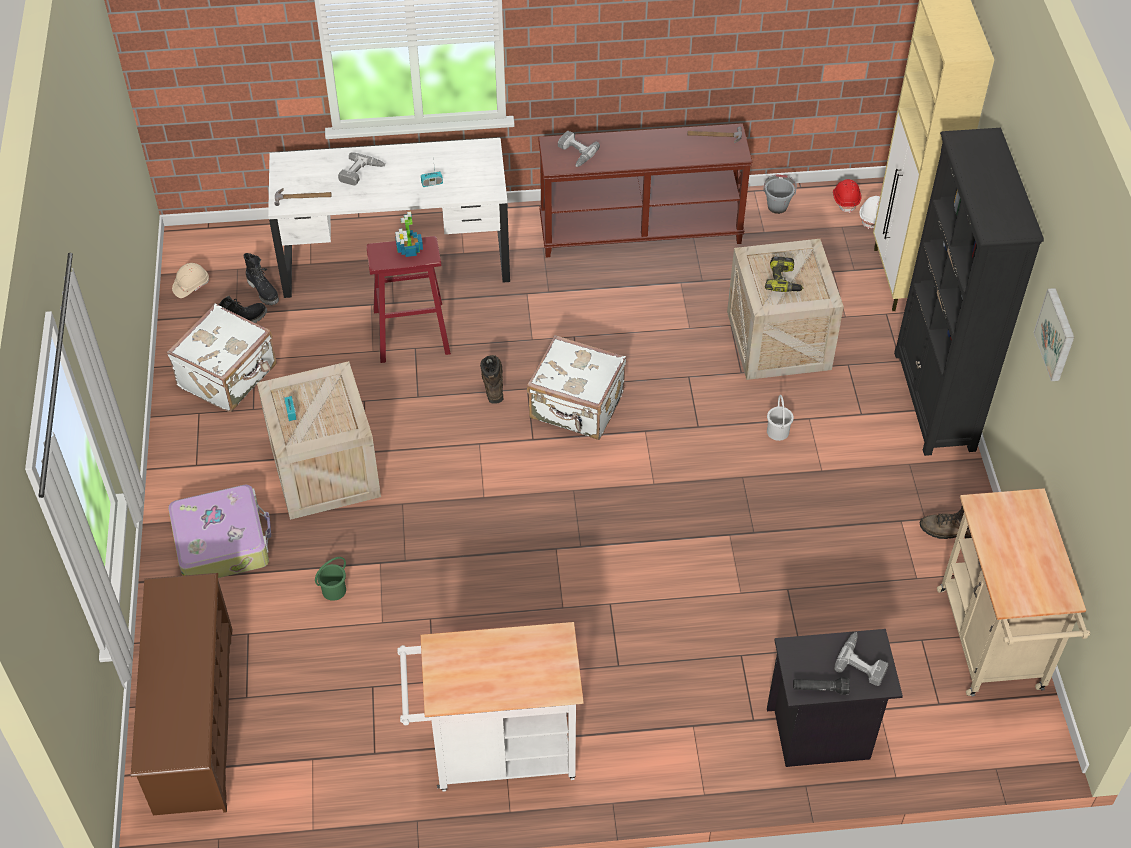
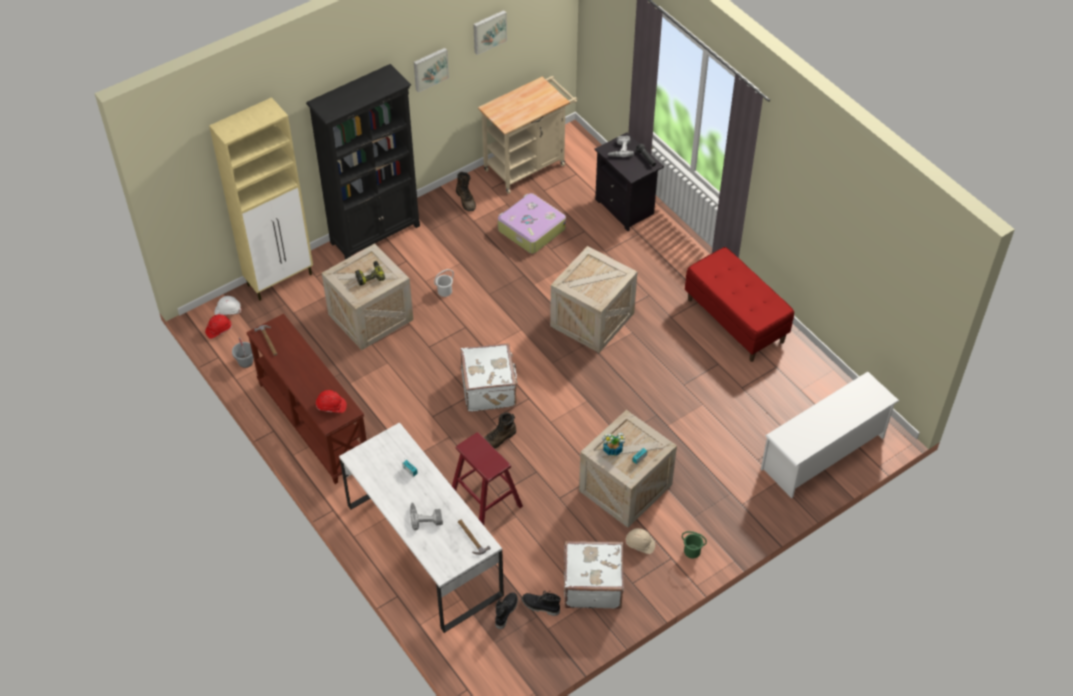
camera: 120 degrees left, 0 degrees up
brown shoe rack [131,573,232,815] -> white shoe rack [761,372,899,498]
suitcase [168,485,271,578] -> suitcase moved to [498,193,566,254]
beige hard hat [172,263,209,298] -> beige hard hat moved to [625,528,655,554]
green bucket [315,557,346,601] -> green bucket moved to [682,531,707,558]
potted plant [395,212,423,257] -> potted plant moved to [602,433,625,456]
white cart [397,622,584,792] -> red bench [685,247,794,362]
power drill [558,131,600,167] -> red hard hat [316,390,347,413]
none -> picture [473,10,507,55]
none -> crate [550,246,637,353]

